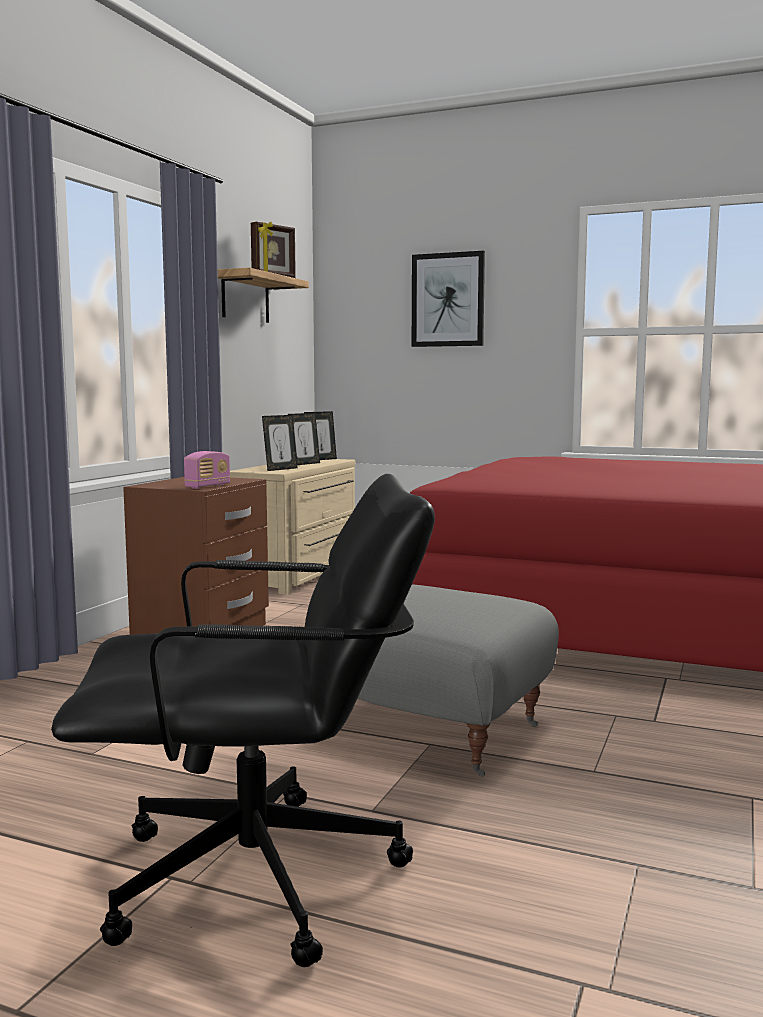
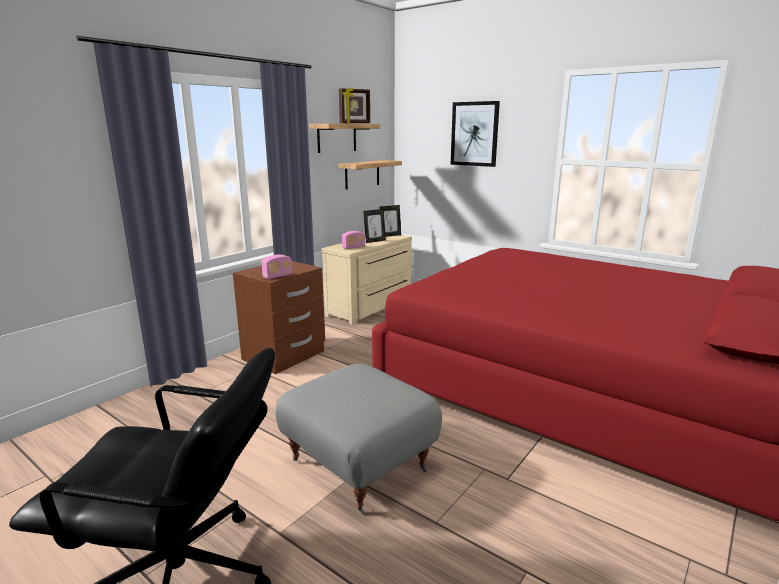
camera: 15 degrees right, 10 degrees up
picture frame [262,415,298,471] -> radio [342,231,365,249]
none -> shelf [338,160,402,190]

